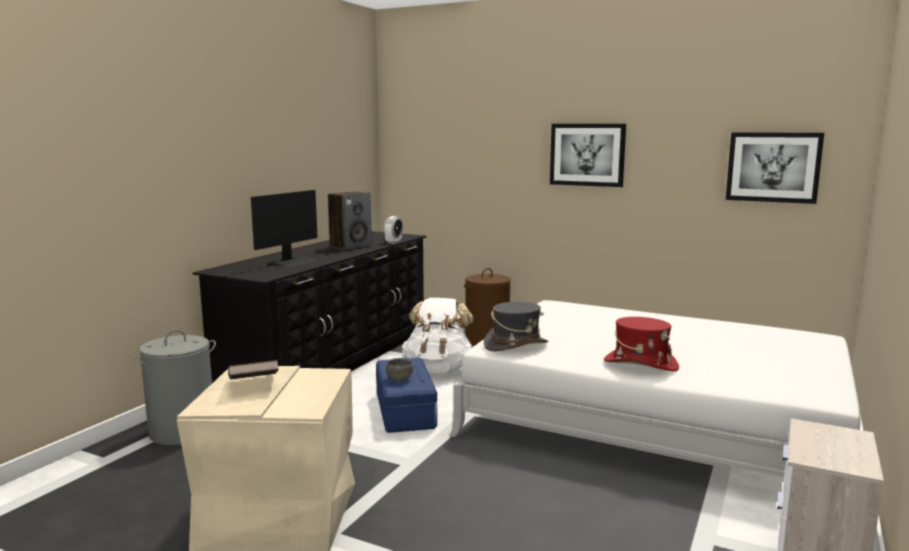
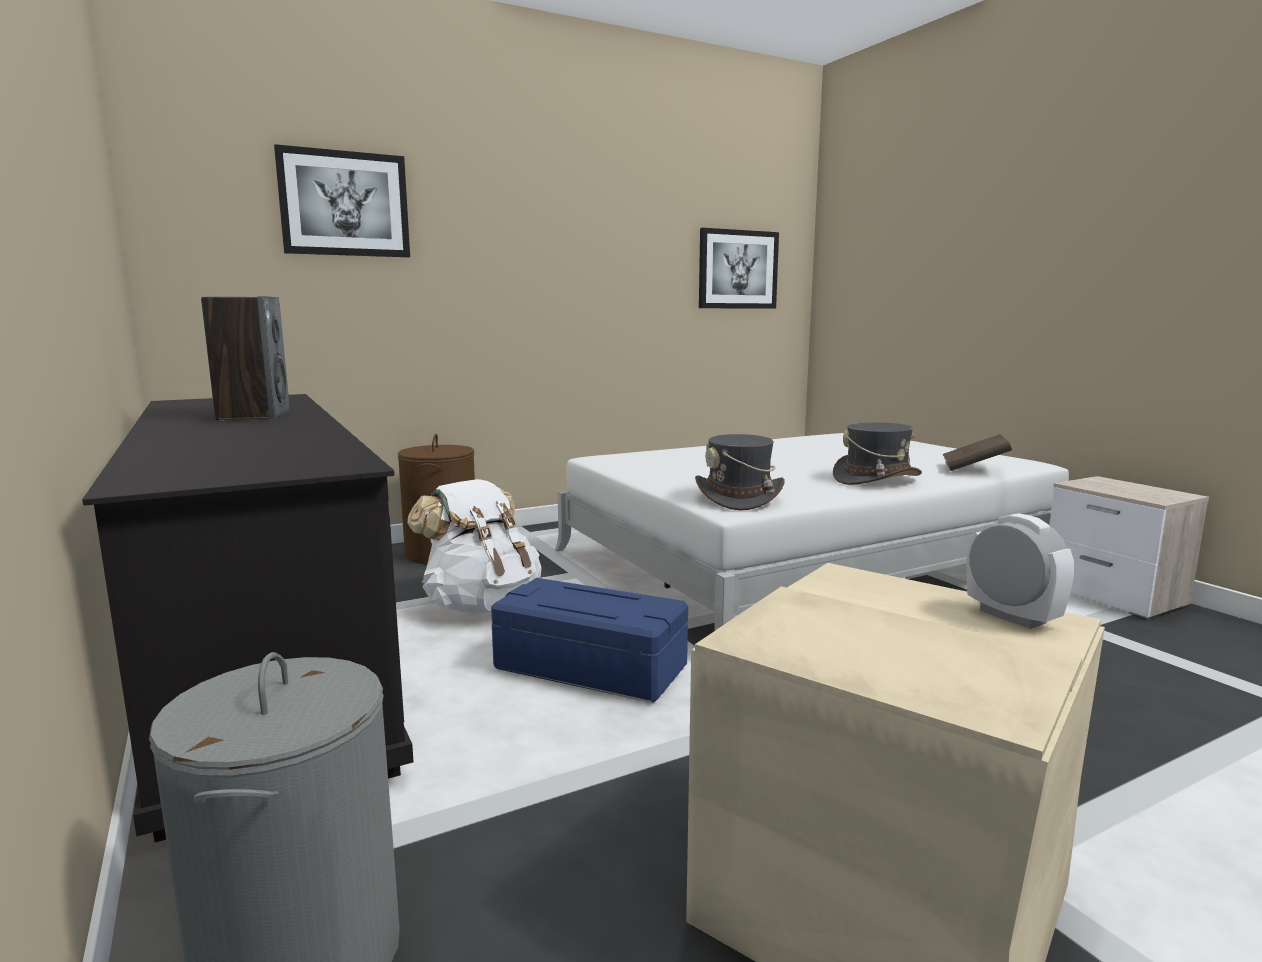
camera: 55 degrees left, 0 degrees up
brown book [228,360,279,380] -> brown book moved to [942,434,1012,471]
monitor [251,190,318,268] -> none
alarm clock [384,216,403,244] -> alarm clock moved to [966,513,1074,629]
grey bowl [386,359,413,381] -> none
picture [550,124,626,187] -> picture moved to [274,144,410,257]
red hat [604,317,679,371] -> grey hat [833,422,922,485]

